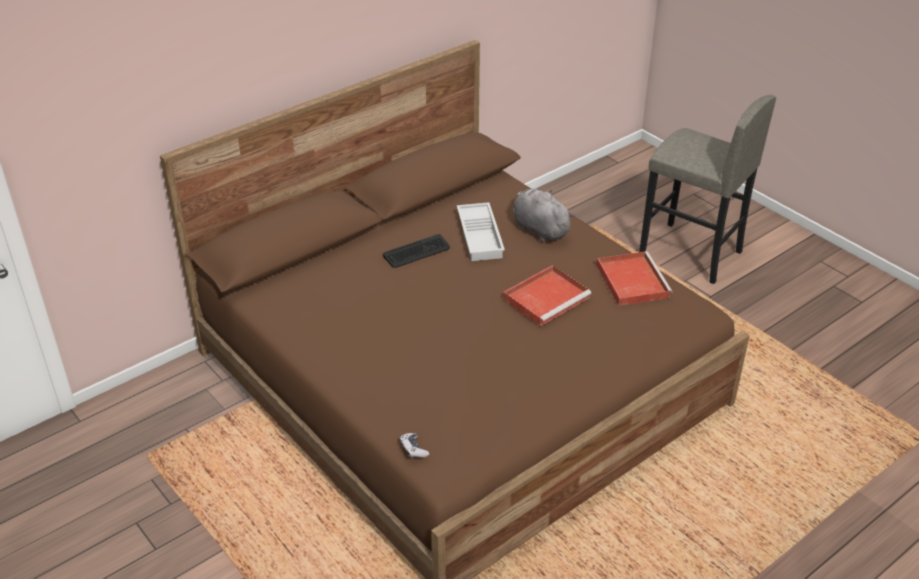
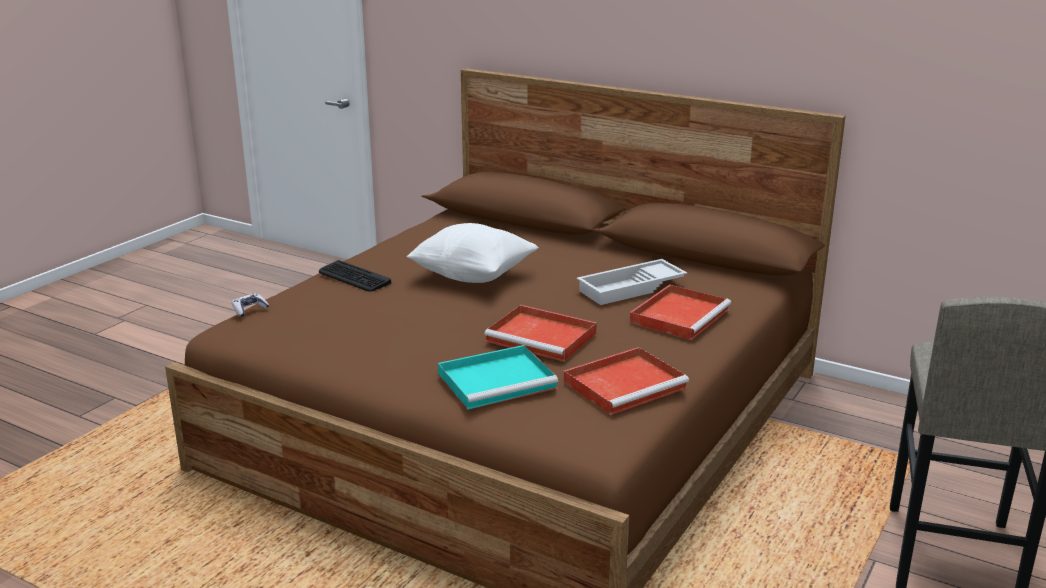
camera: 70 degrees right, 15 degrees down
keyboard [383,234,450,268] -> keyboard moved to [319,260,391,292]
grey plush toy [513,189,575,242] -> red tray [629,284,731,340]
none -> white pillow [407,223,539,283]
none -> turquoise tray [438,345,558,410]

